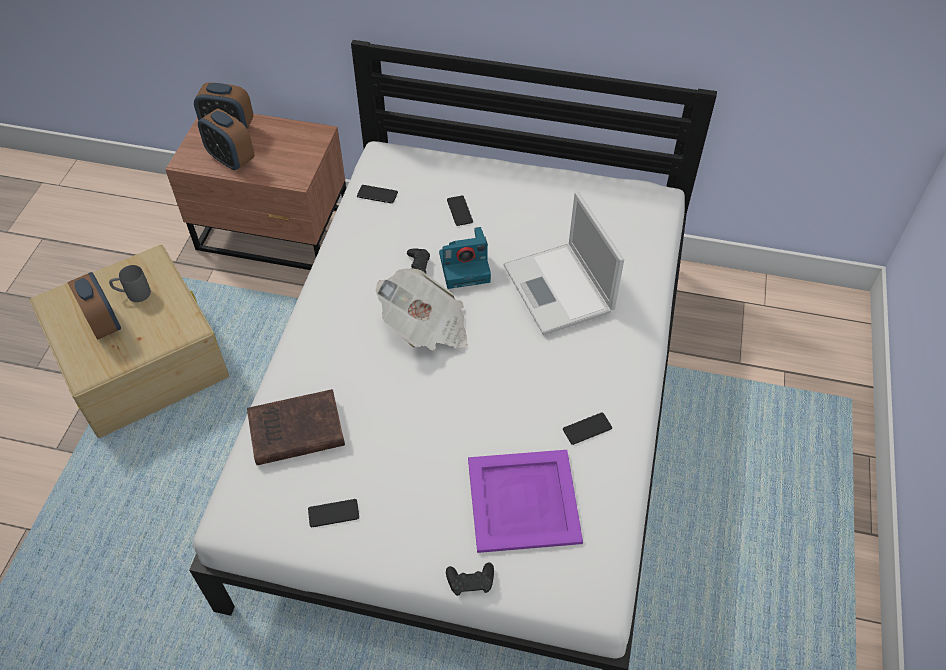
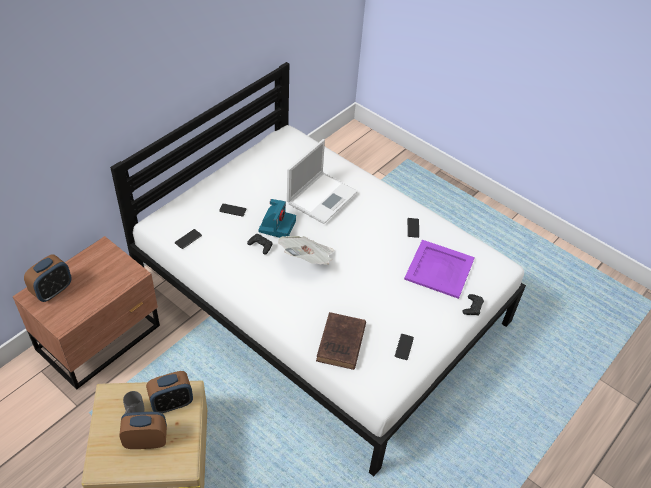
camera: 65 degrees left, 5 degrees down
alarm clock [198,108,255,171] -> alarm clock moved to [146,371,193,413]
laptop [504,192,624,335] -> laptop turned 60 degrees counterclockwise [287,139,358,224]

